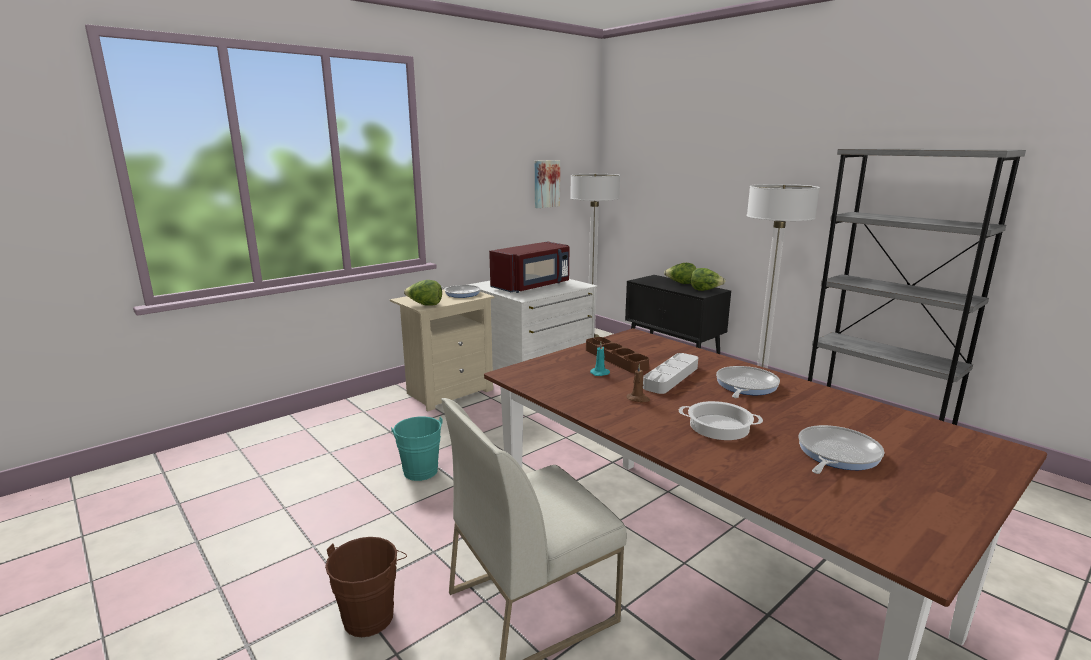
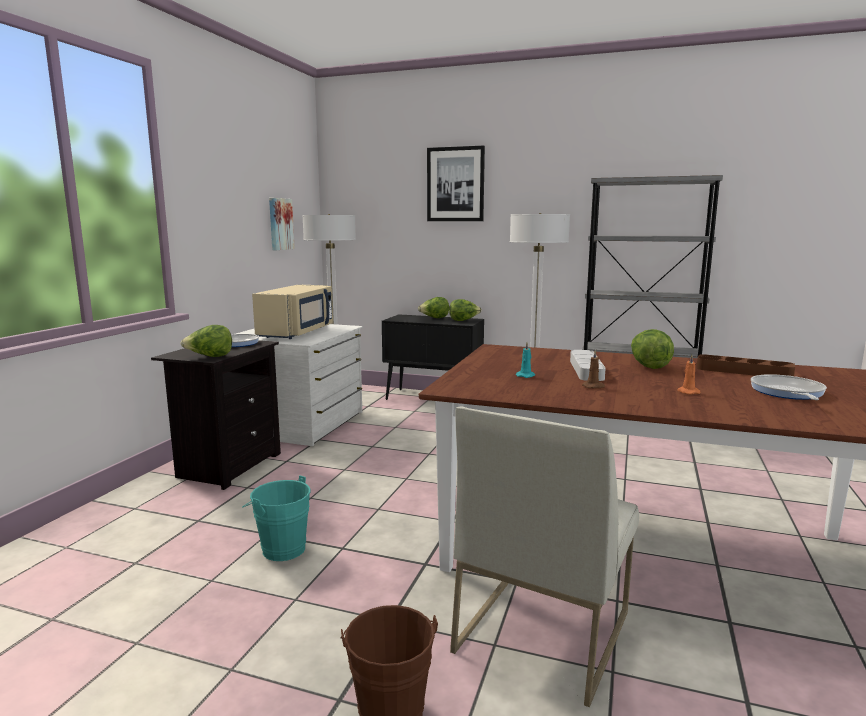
camera: 30 degrees left, 5 degrees down
beige nightstand [390,289,495,412] -> black nightstand [151,340,281,490]
red microwave [489,242,569,293] -> beige microwave [252,284,333,339]
brown tray [586,337,649,373] -> brown tray moved to [696,354,795,376]
cooking pot [679,401,763,440] -> orange candle [677,355,700,395]
frying pan [716,366,780,398] -> lettuce [631,329,674,369]
none -> picture [427,146,485,221]

